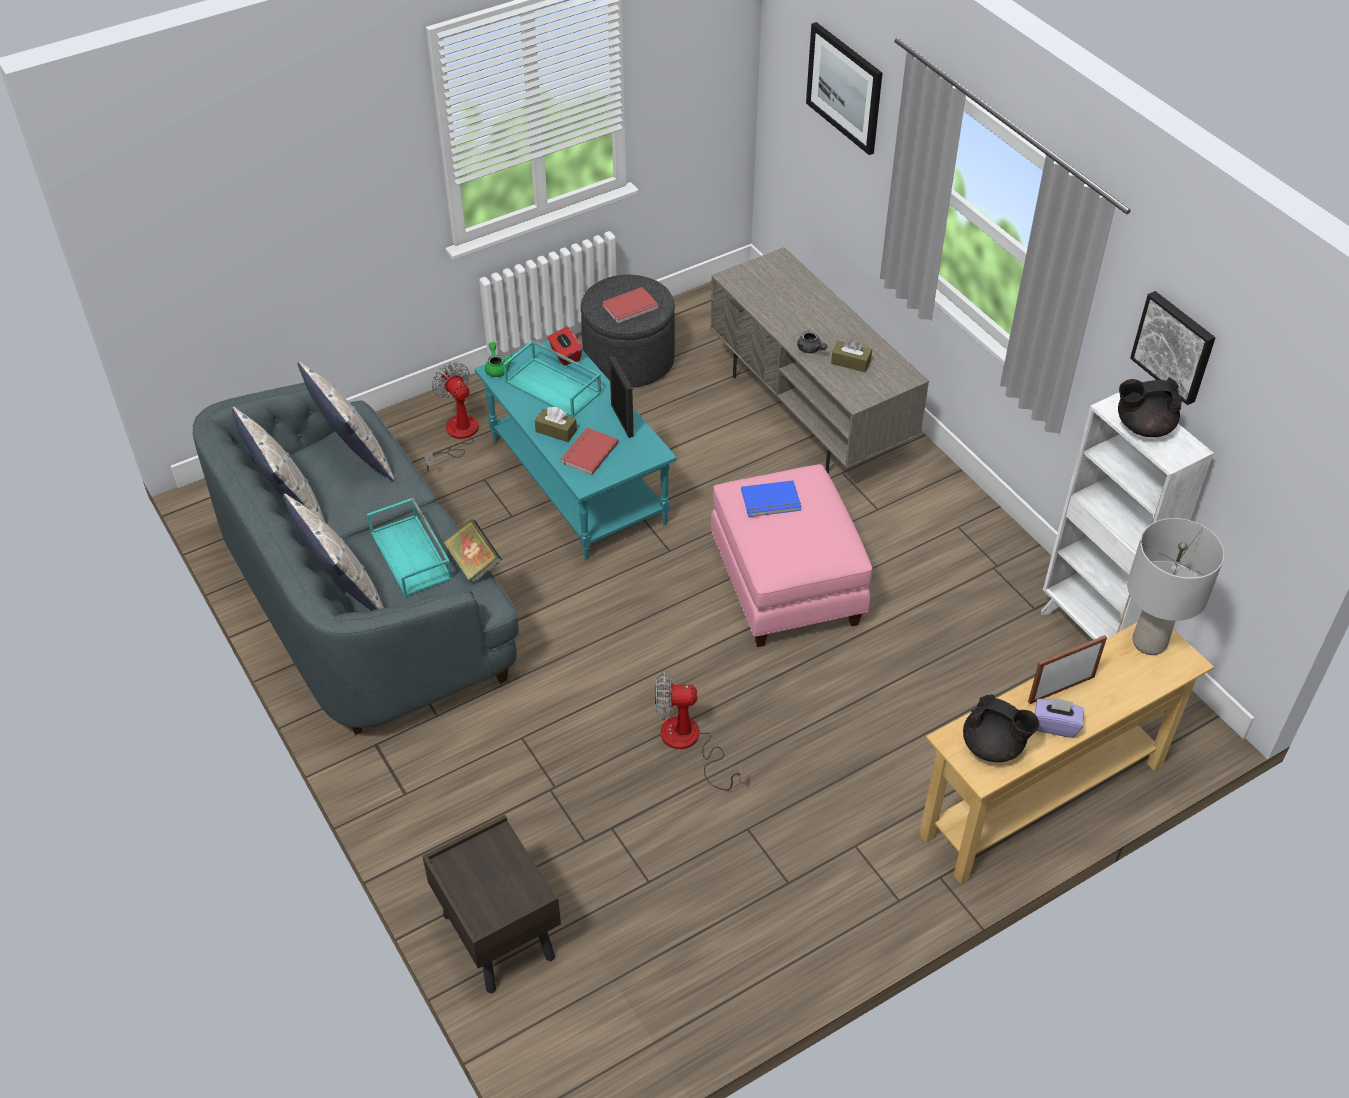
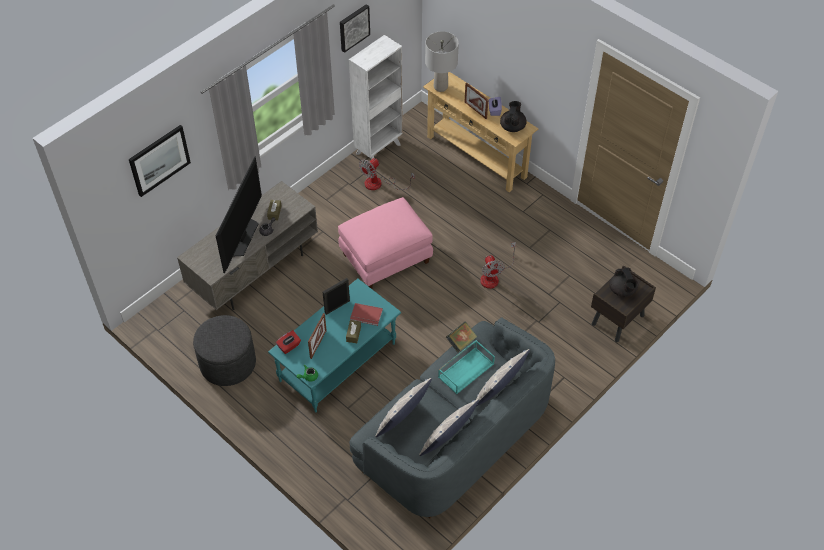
camera: 105 degrees left, 5 degrees up
fan [424,363,479,472] -> fan moved to [359,158,415,190]
turquoise tray [504,340,602,418] -> picture frame [308,313,327,359]
red book [602,287,659,324] -> none
blue book [741,480,801,517] -> none
black teapot [1118,378,1182,437] -> black teapot moved to [609,267,639,297]
none -> television [216,156,262,273]

